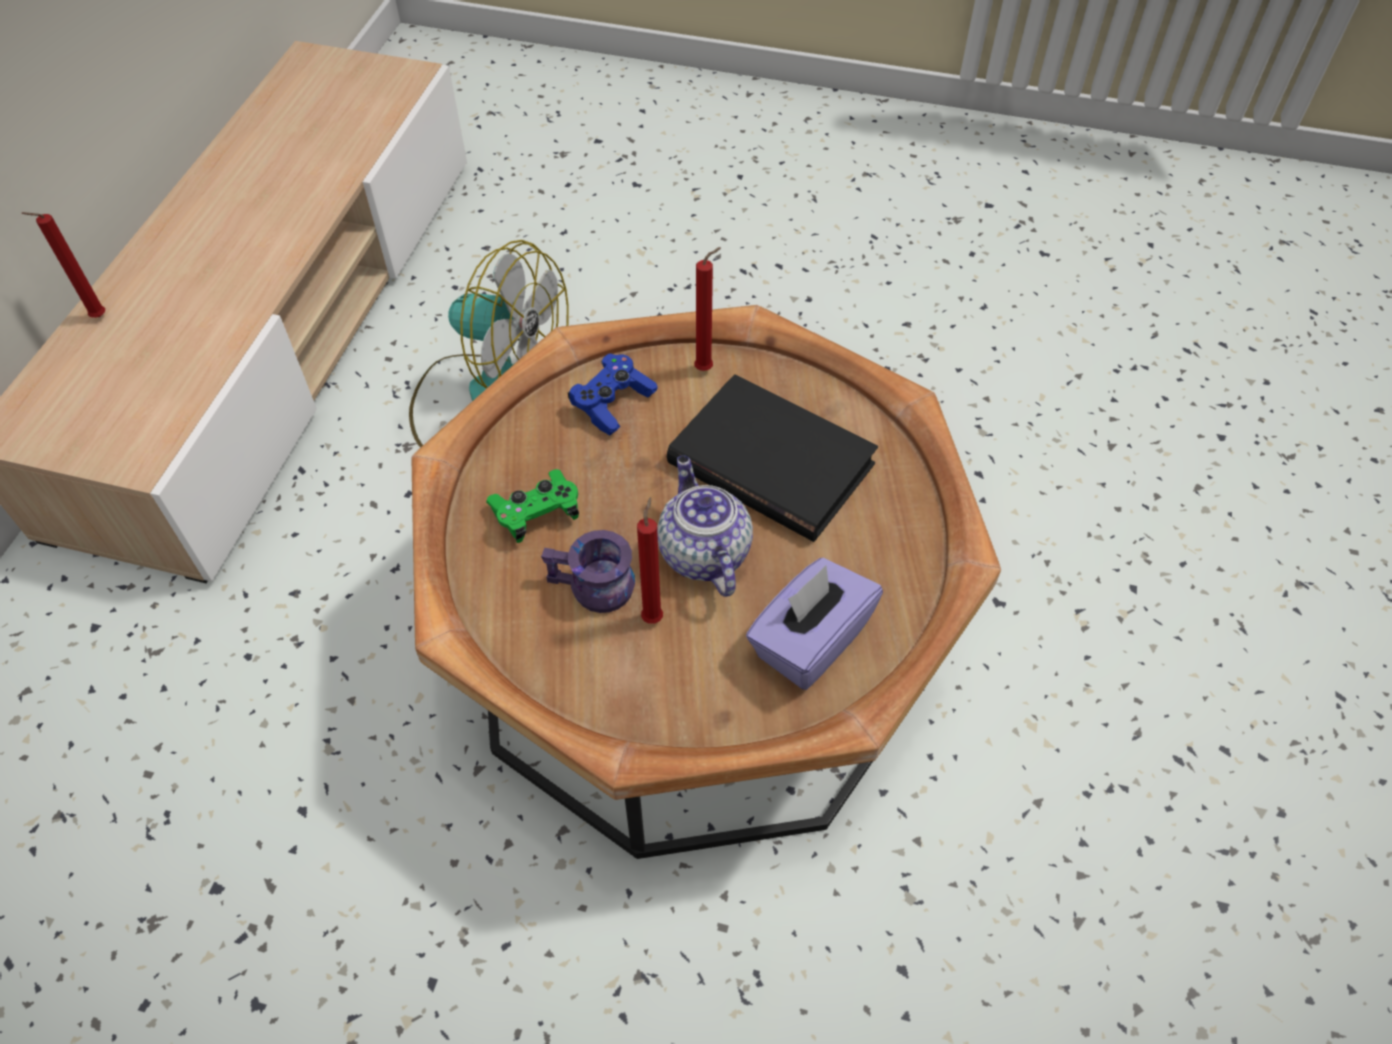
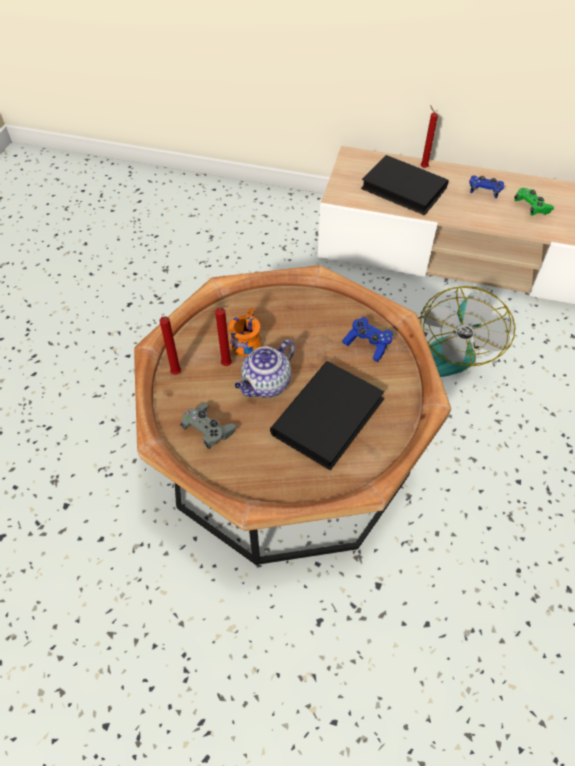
camera: 90 degrees right, 0 degrees up
green game controller [486,469,579,543] -> green game controller moved to [514,188,554,216]
purple mug [541,530,635,613] -> orange mug [229,308,262,357]
teapot [657,455,753,597] -> teapot turned 150 degrees clockwise [235,340,295,397]
red candle [694,247,721,371] -> red candle moved to [160,316,181,375]
purple tissue box [746,558,883,690] -> grey game controller [180,403,237,449]
none -> black book [361,155,448,216]
none -> blue game controller [469,176,504,198]

